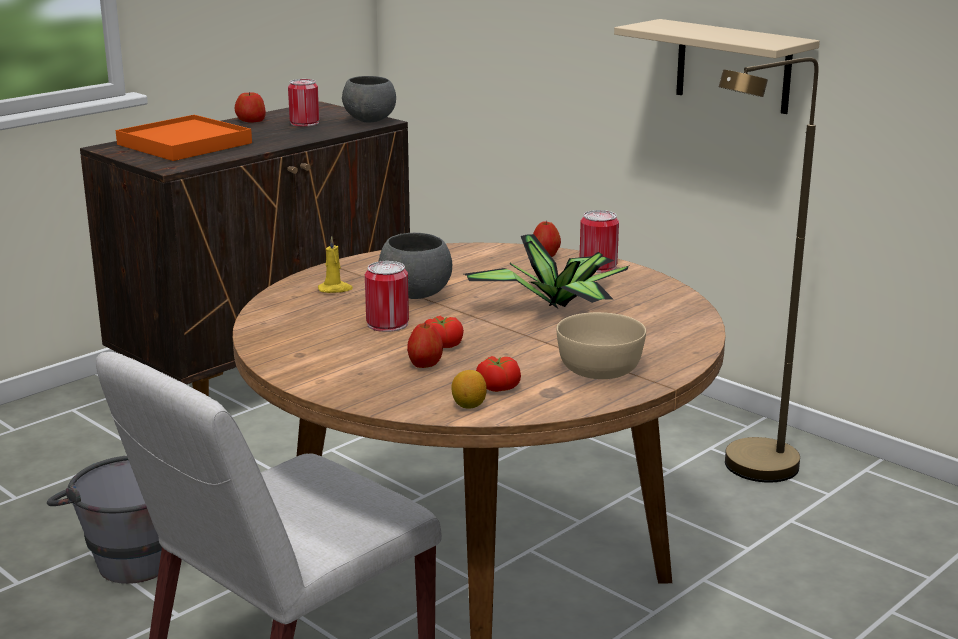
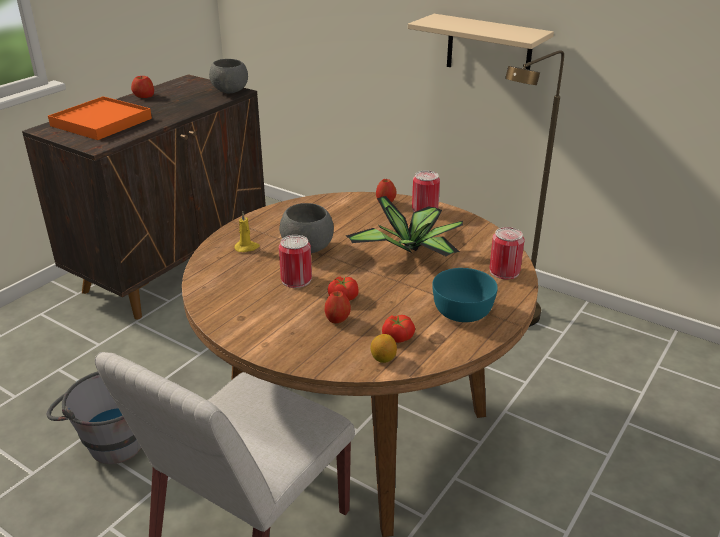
camera: 10 degrees left, 10 degrees up
can [288,79,319,126] -> can moved to [489,227,524,279]
beige bowl [557,312,646,379] -> turquoise bowl [432,268,498,322]

